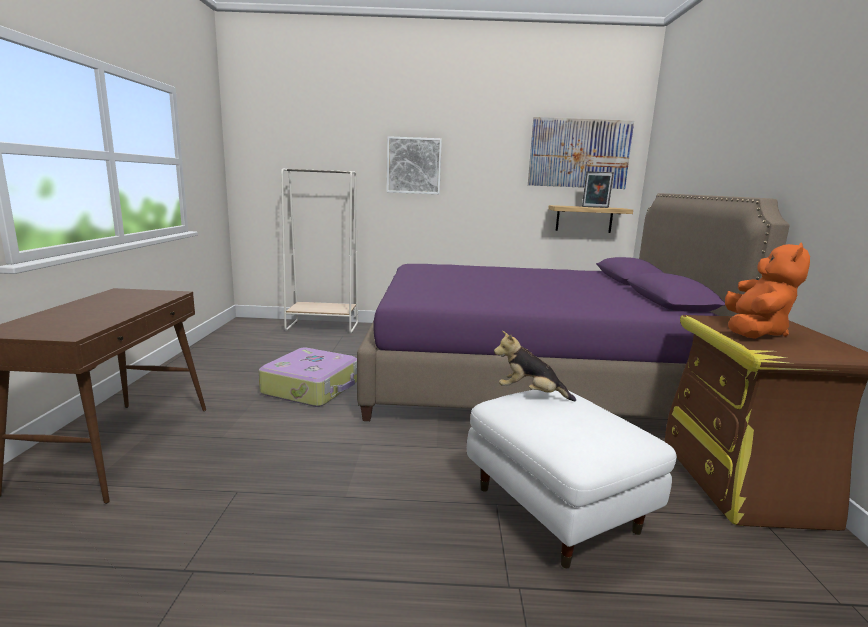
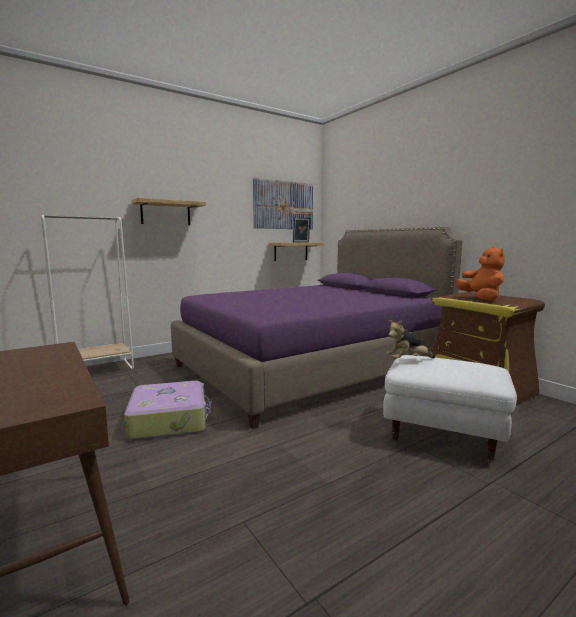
camera: 35 degrees left, 5 degrees down
picture [387,136,442,194] -> shelf [131,198,206,225]

